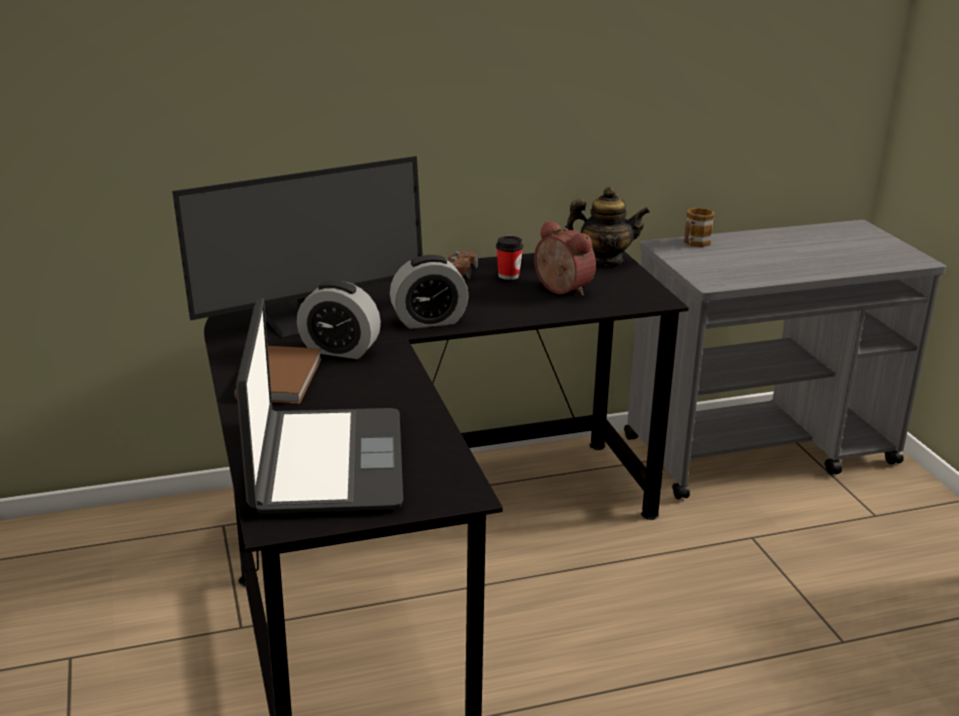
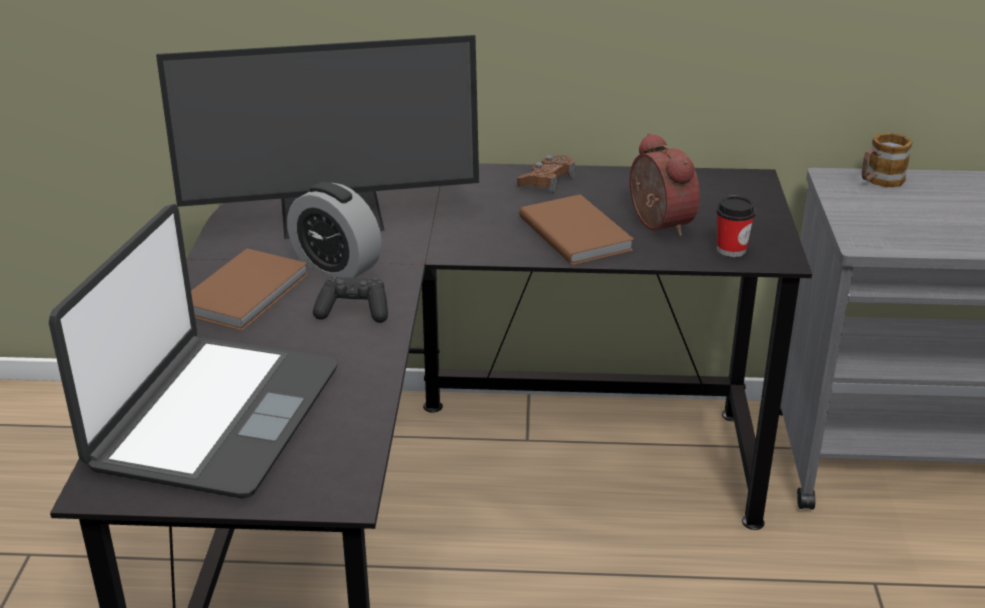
camera: 20 degrees right, 5 degrees up
alarm clock [390,255,468,329] -> none
cup [496,236,523,280] -> cup moved to [717,196,755,257]
teapot [564,187,650,265] -> none
none -> black game controller [313,276,388,323]
none -> brown book [519,194,634,265]

